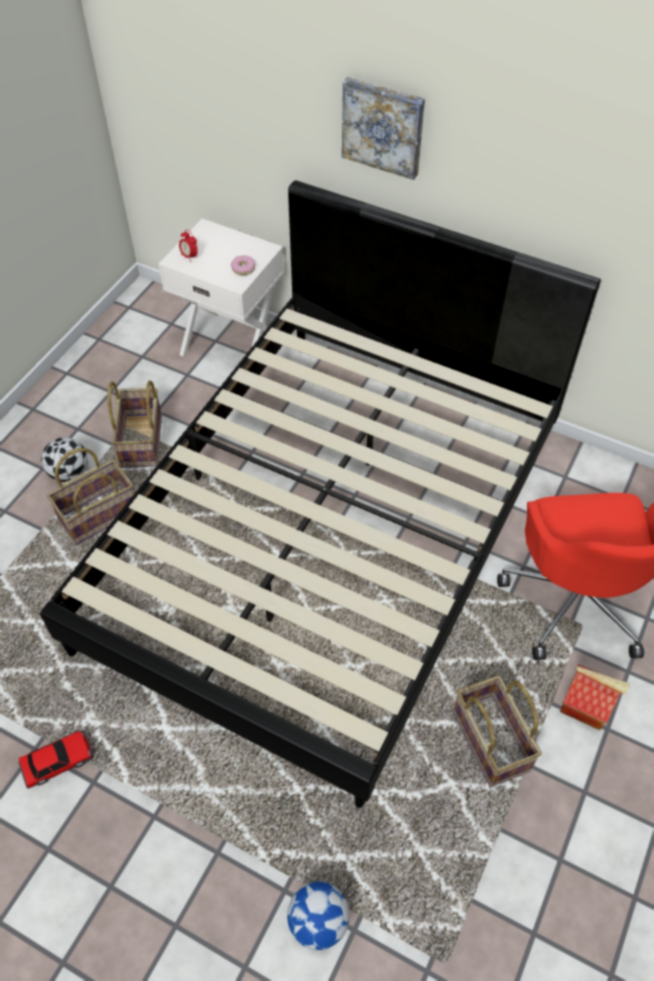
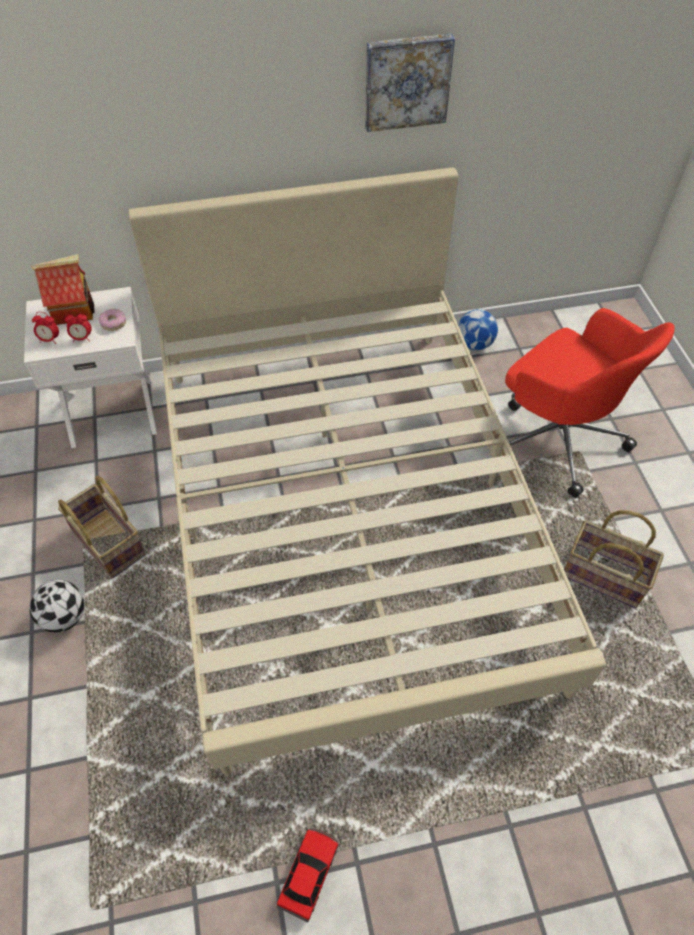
camera: 40 degrees left, 0 degrees up
black bed [40,180,601,808] -> beige bed [128,167,606,776]
basket [47,448,135,545] -> none
football [287,881,350,950] -> football moved to [458,309,498,350]
picture [342,77,425,180] -> picture moved to [365,33,455,132]
toy house [560,664,629,730] -> toy house moved to [31,254,95,325]
none -> alarm clock [64,310,92,343]

